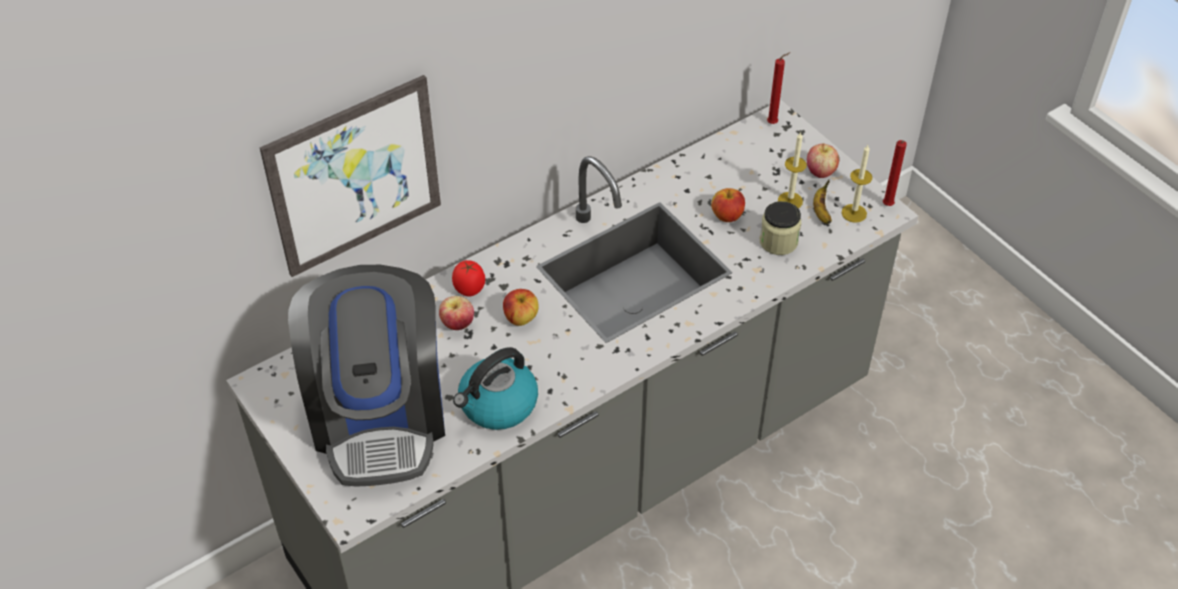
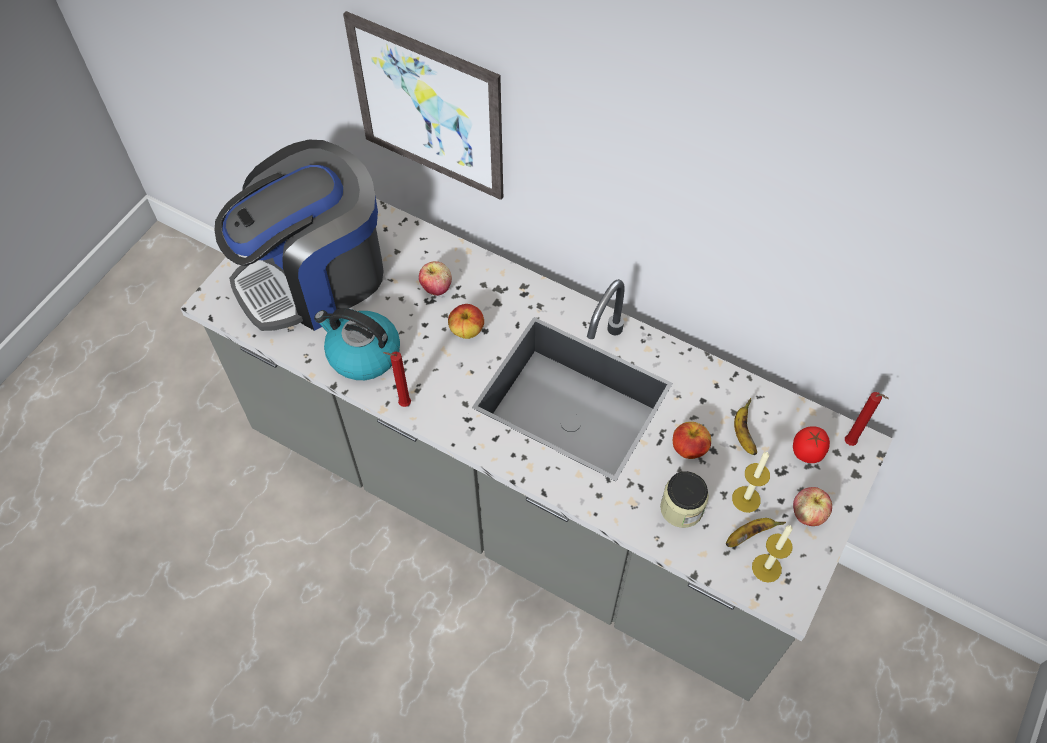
camera: 65 degrees right, 10 degrees up
tomato [452,260,485,297] -> tomato moved to [793,426,830,463]
red candle [883,140,907,206] -> red candle moved to [383,351,411,407]
none -> banana [734,398,757,455]

